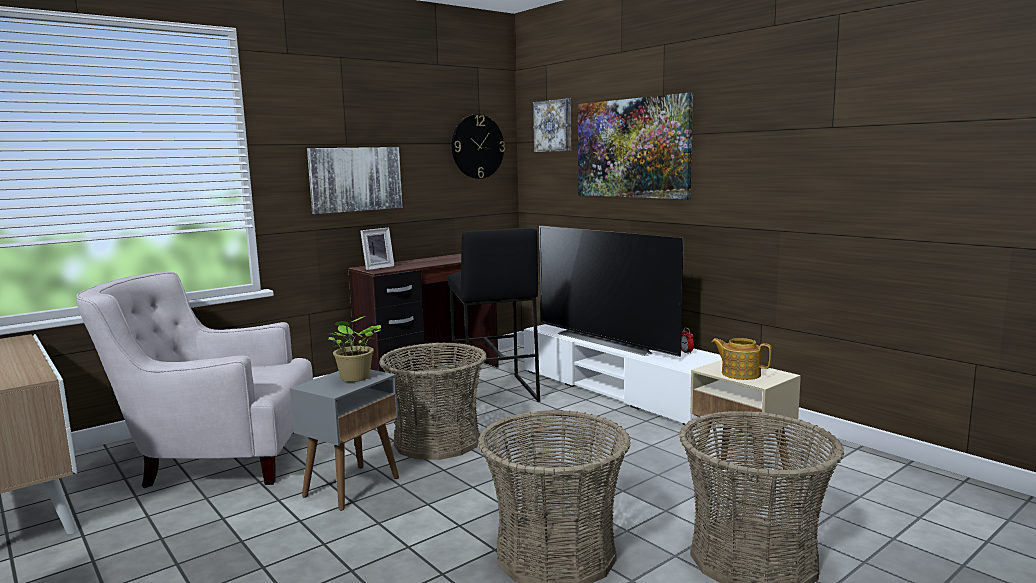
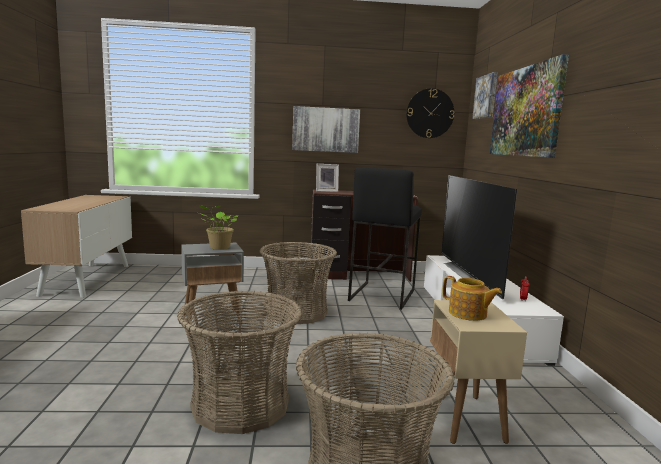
camera: 35 degrees right, 0 degrees up
white armchair [76,272,313,488] -> none
teapot [711,338,772,380] -> teapot turned 150 degrees clockwise [442,276,502,321]

